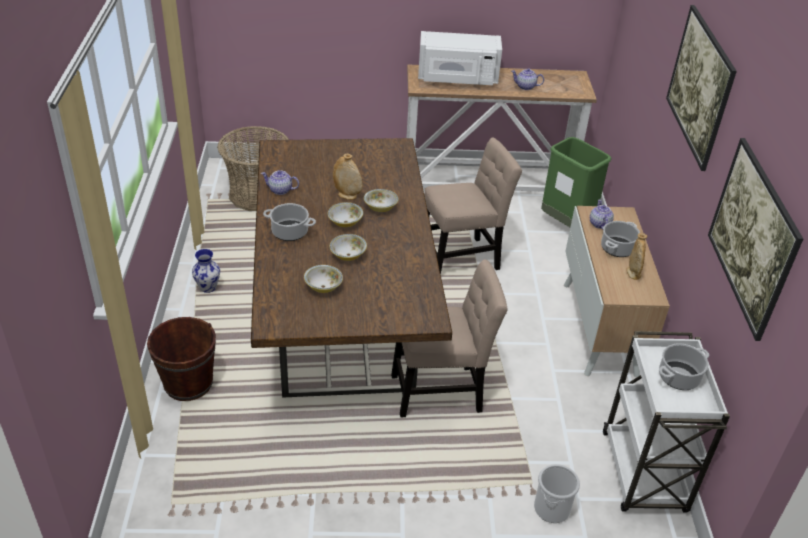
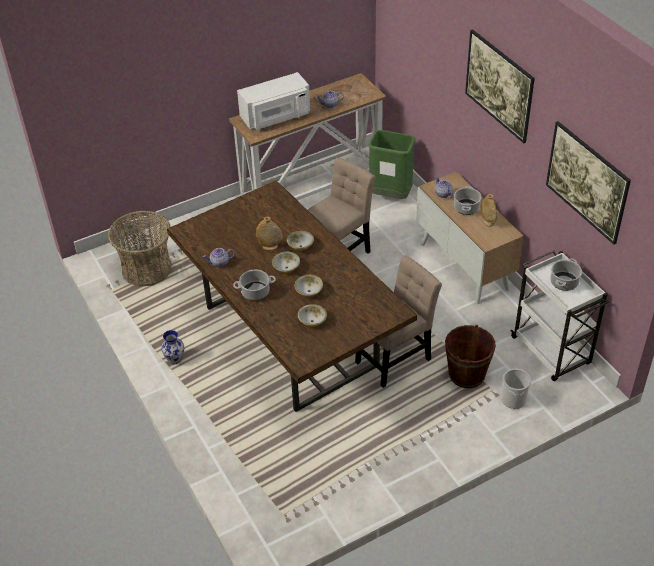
camera: 25 degrees left, 5 degrees up
brown bucket [147,317,216,401] -> brown bucket moved to [445,325,496,388]

